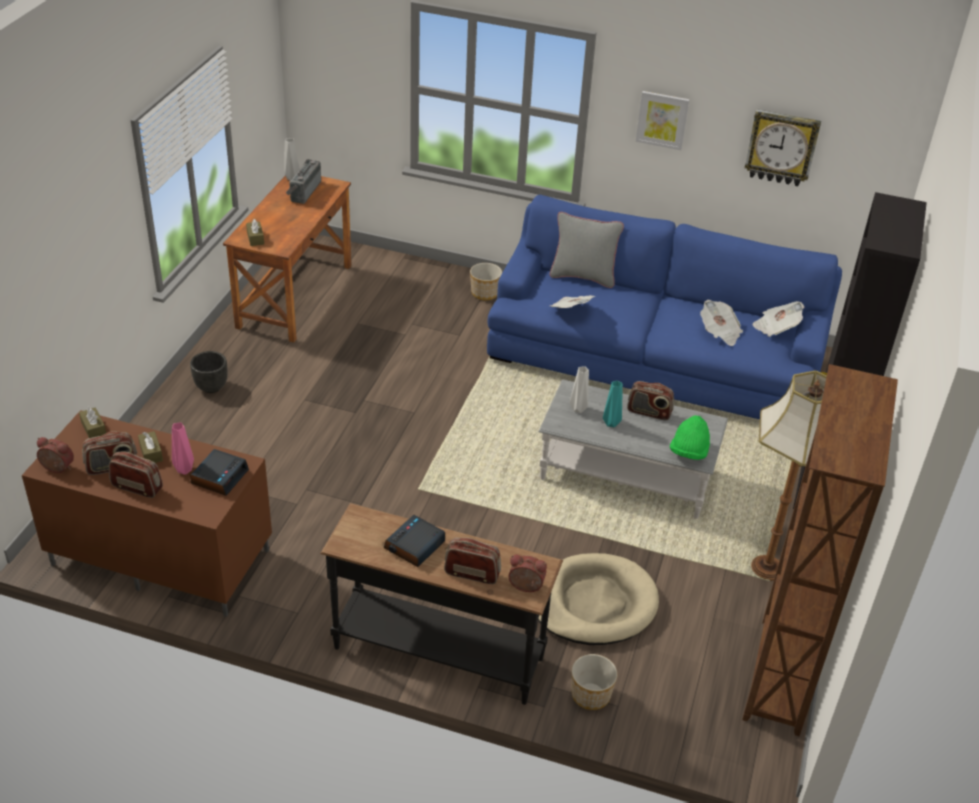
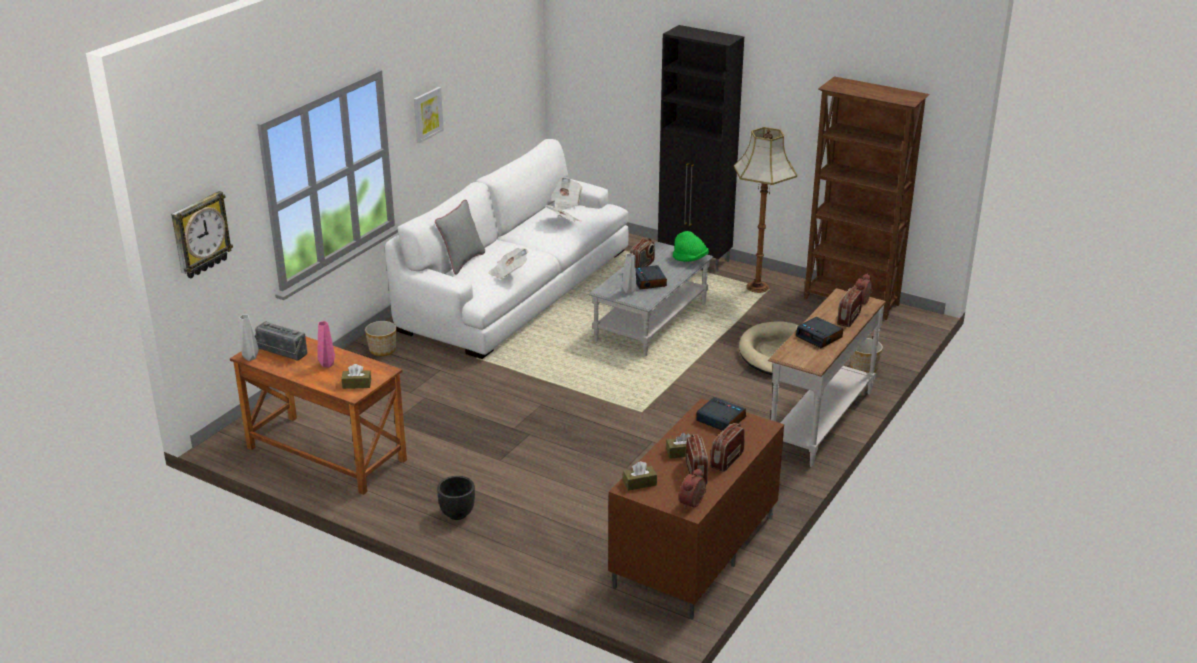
camera: 75 degrees left, 10 degrees down
pink vase [172,422,194,475] -> pink vase moved to [317,321,335,368]
black console table [320,503,563,705] -> white console table [768,288,886,467]
blue sofa [487,195,842,419] -> white sofa [385,139,628,359]
turquoise vase [603,380,623,427] -> alarm clock [635,265,667,289]
wall clock [745,109,821,186] -> wall clock moved to [171,191,233,278]

